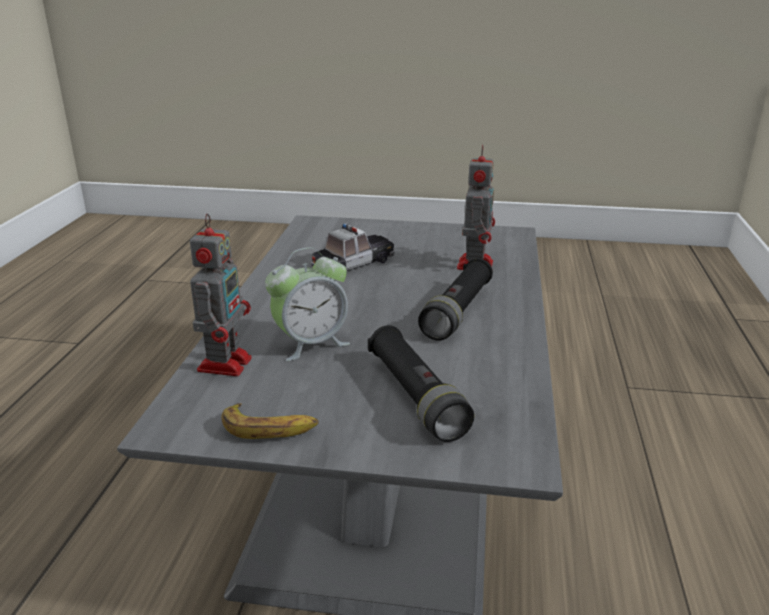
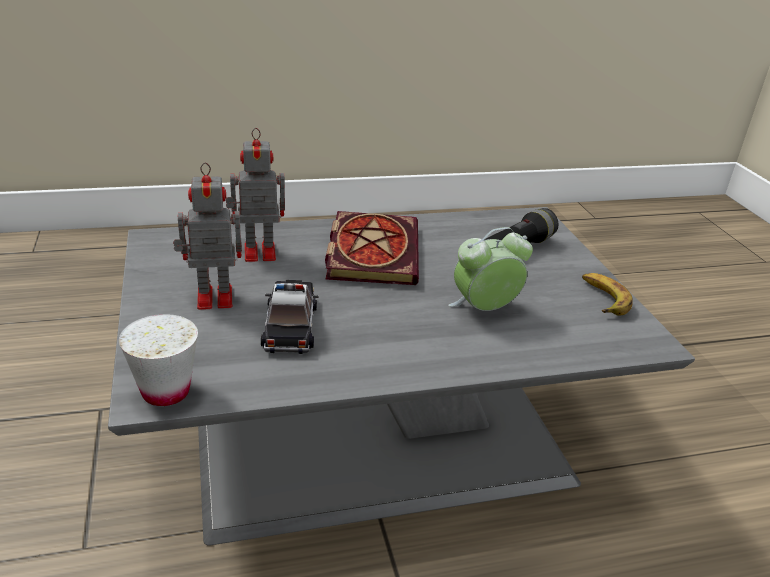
camera: 115 degrees left, 5 degrees up
toy robot [190,213,252,376] -> toy robot moved to [173,162,242,310]
alarm clock [265,247,350,361] -> alarm clock turned 60 degrees counterclockwise [448,227,533,311]
toy car [311,223,395,271] -> toy car turned 60 degrees clockwise [261,280,319,354]
black flashlight [418,258,493,341] -> book [325,211,419,285]
none -> white cup [119,314,198,406]

